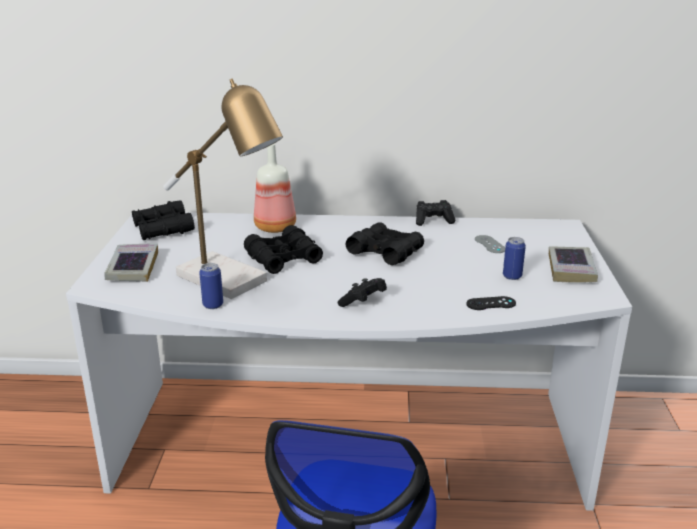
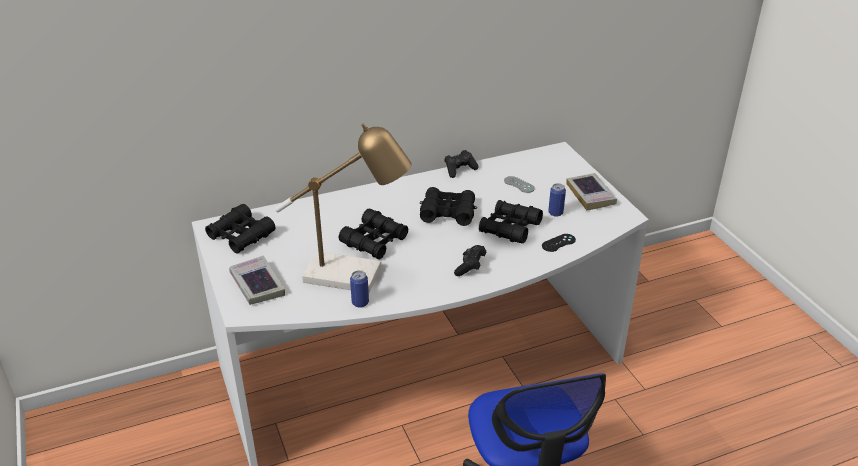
camera: 25 degrees left, 10 degrees up
bottle [254,144,296,233] -> none
none -> black binoculars [479,200,543,243]

